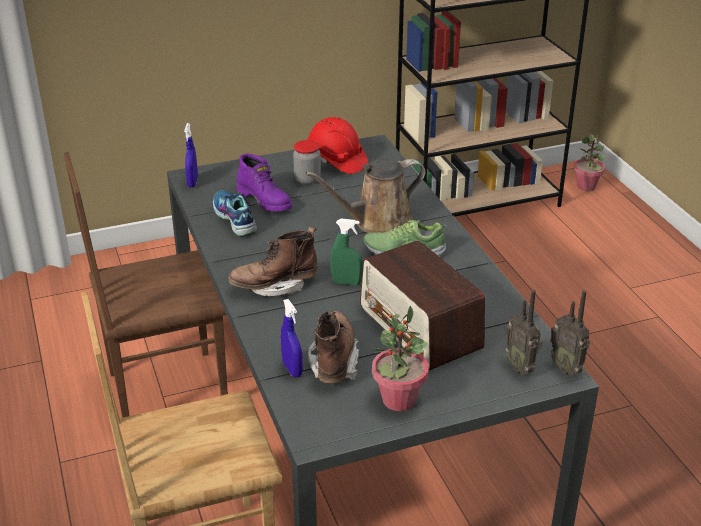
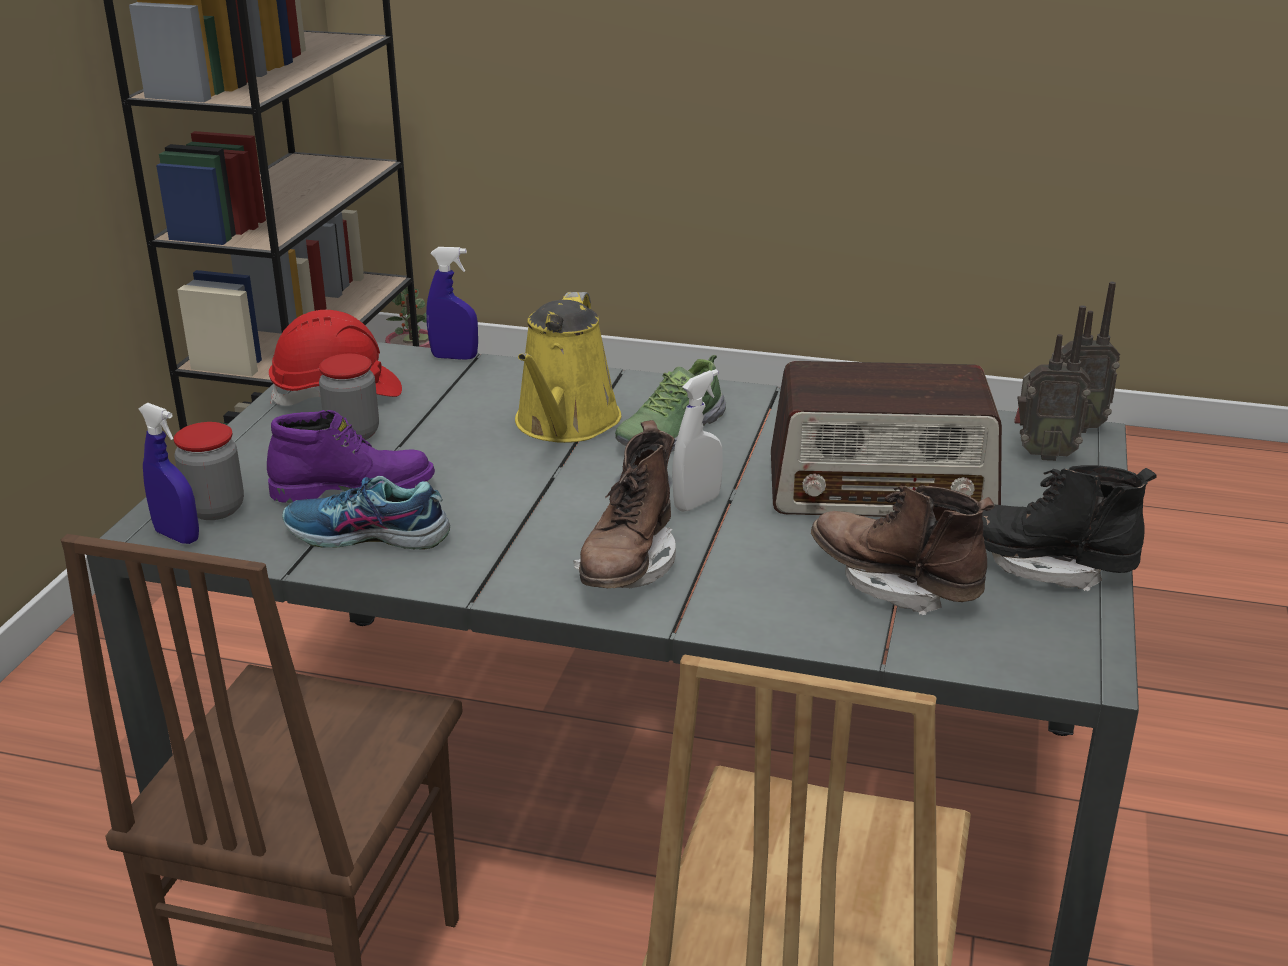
camera: 55 degrees left, 5 degrees down
blue spray bottle [281,299,303,377] -> blue spray bottle moved to [426,247,478,360]
brown watering can [305,159,426,233] -> yellow watering can [515,292,621,443]
green spray bottle [330,219,363,285] -> white spray bottle [672,369,723,512]
potted plant [372,306,429,411] -> black boot [982,465,1157,591]
none -> jar [174,422,244,520]

